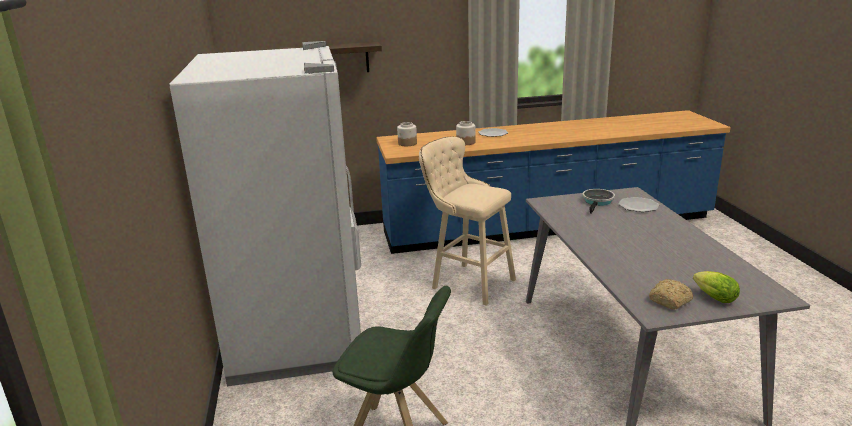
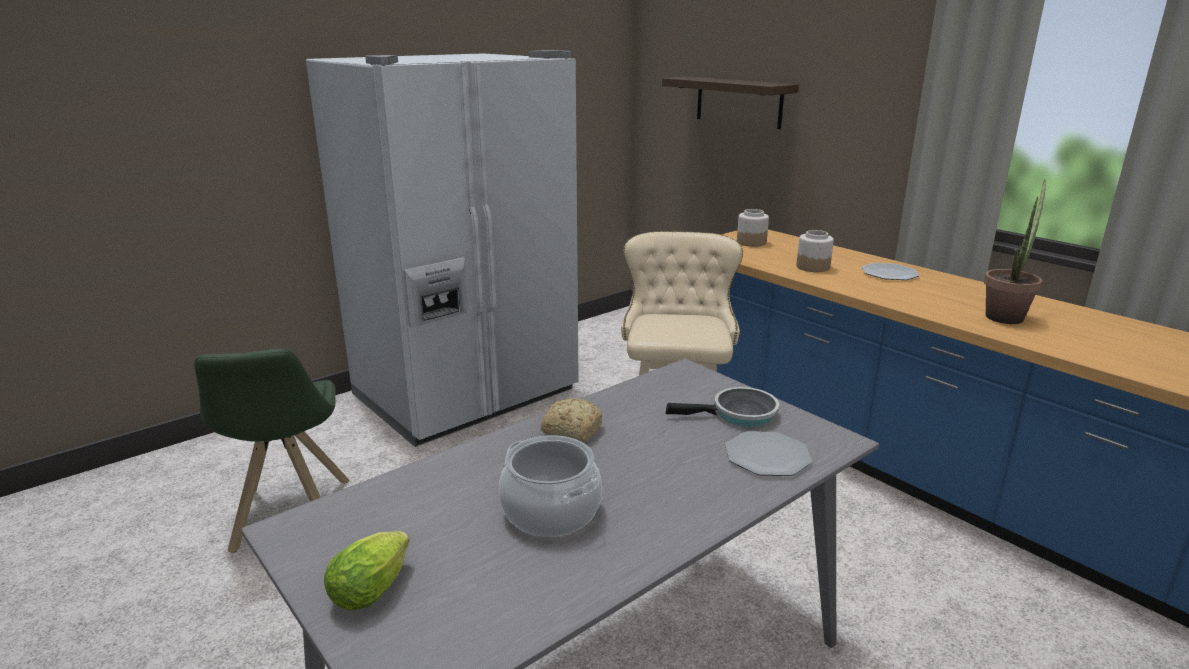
camera: 60 degrees right, 0 degrees up
bread [649,279,693,310] -> bread moved to [541,398,602,442]
none -> cooking pot [499,435,602,537]
none -> potted plant [984,179,1046,324]

